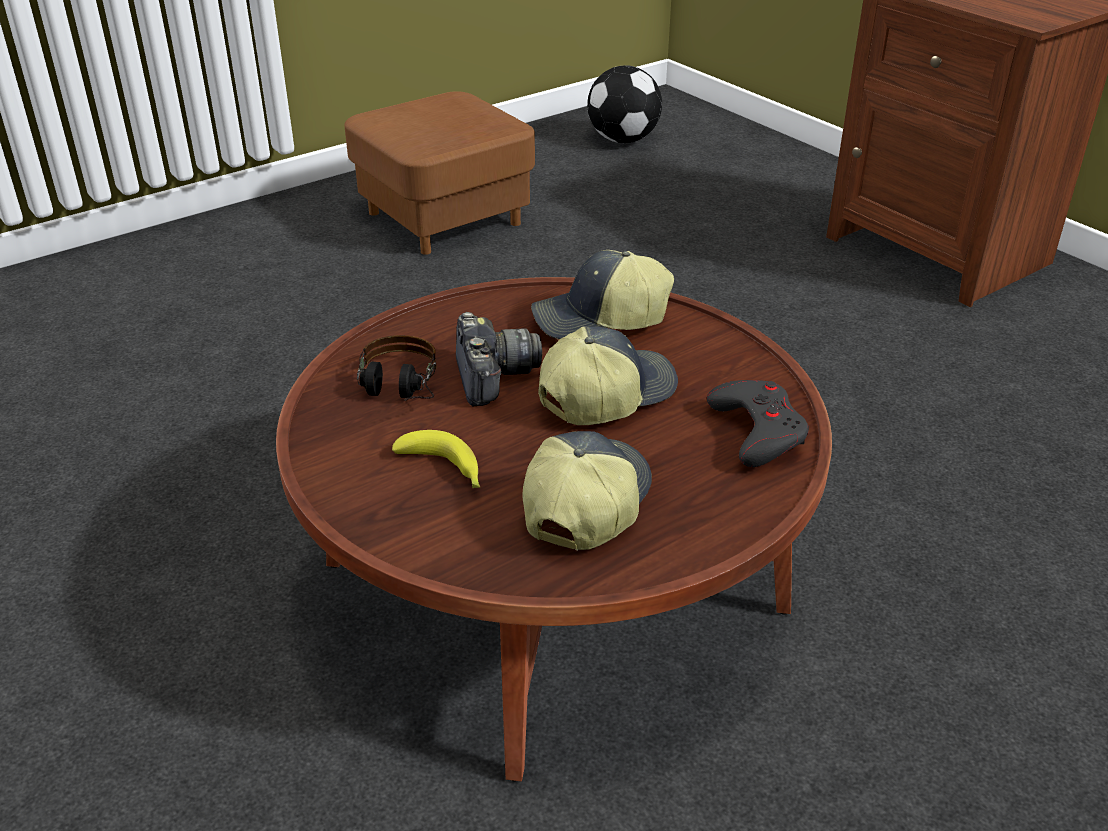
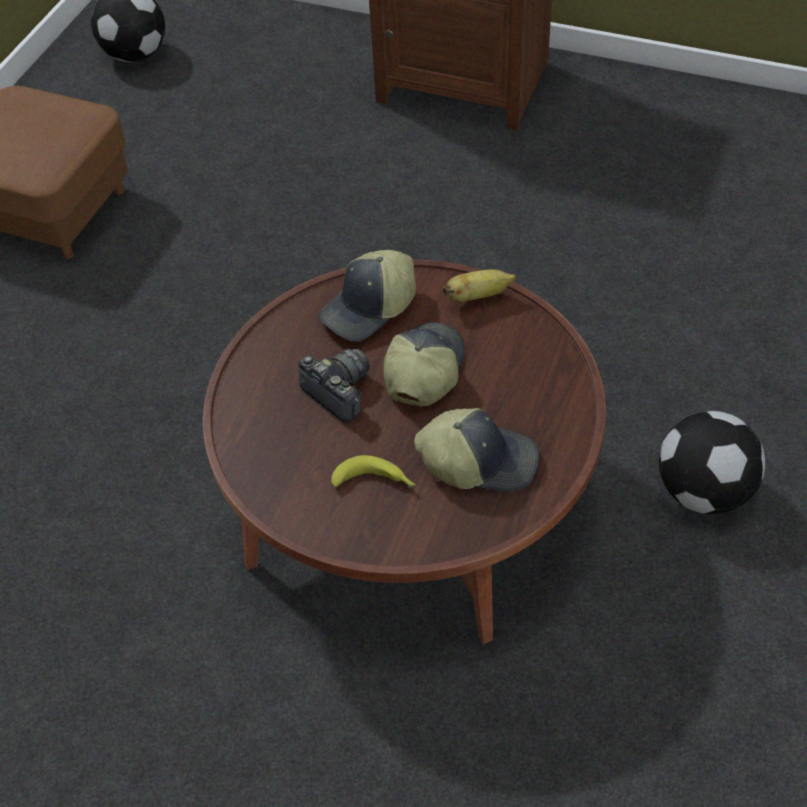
camera: 30 degrees left, 15 degrees up
headphones [357,335,437,401] -> none
cap [523,431,652,551] -> cap turned 105 degrees clockwise [414,408,539,491]
grey game controller [707,380,809,467] -> none
none -> banana [443,269,516,302]
none -> football [659,411,765,514]

